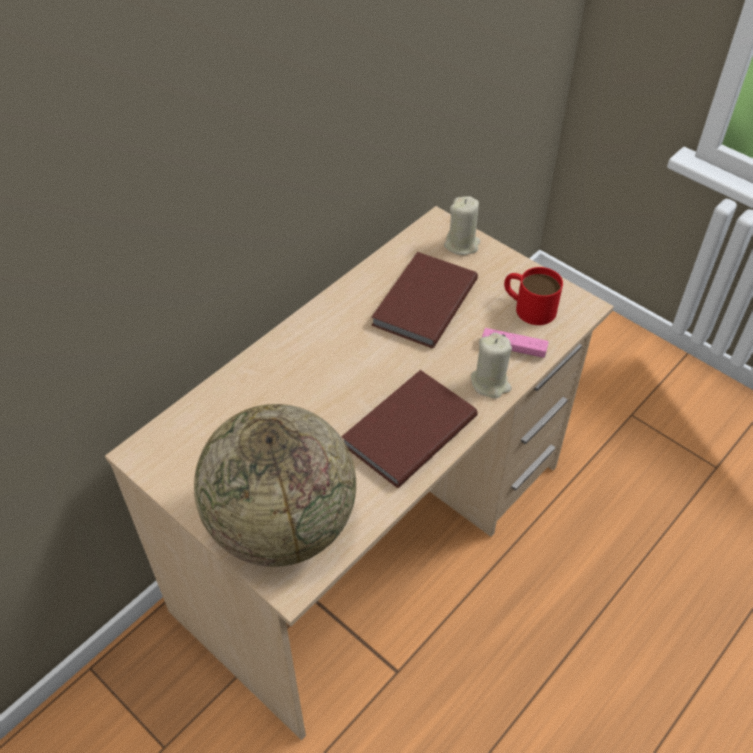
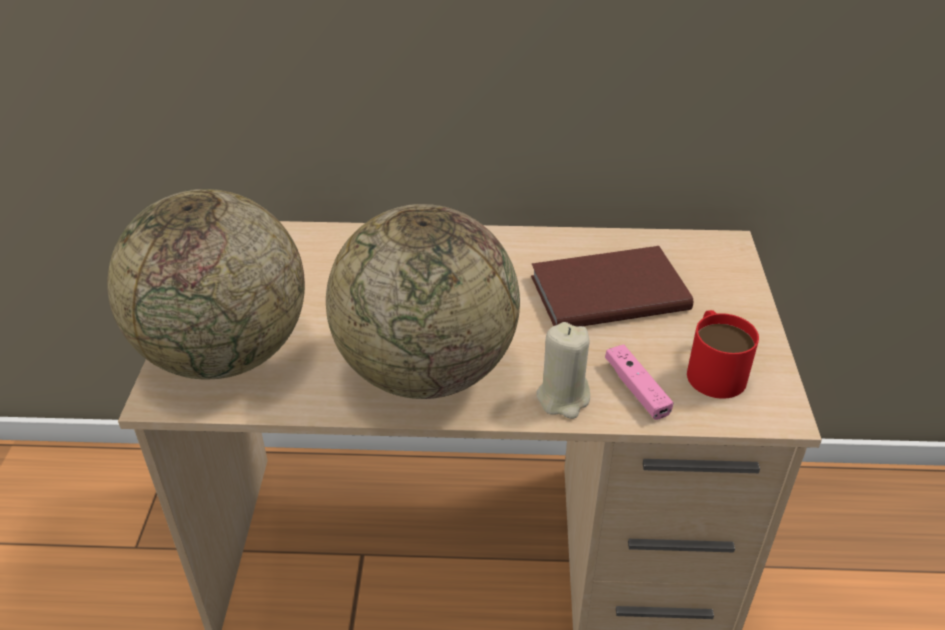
camera: 50 degrees right, 10 degrees down
brown book [341,370,478,488] -> globe [326,204,520,399]
beige candle [444,196,480,255] -> none

